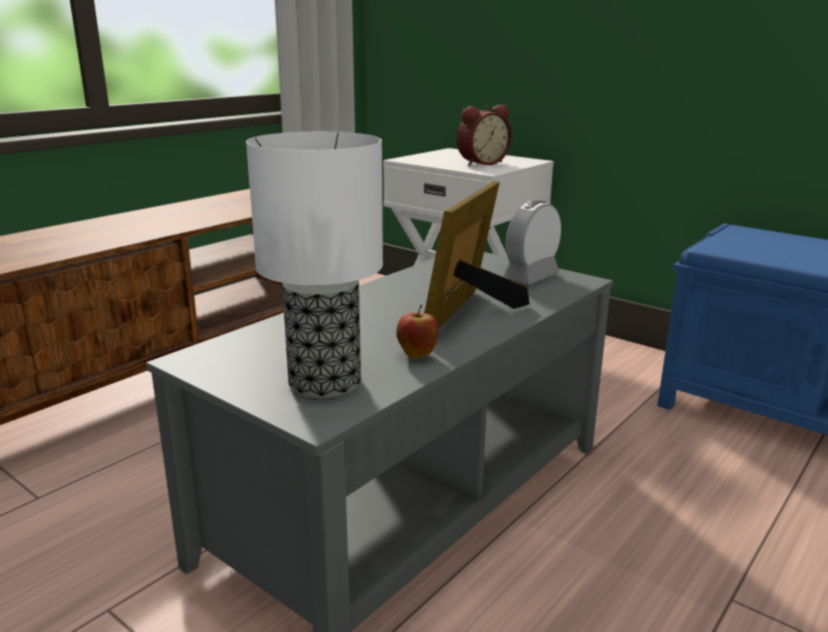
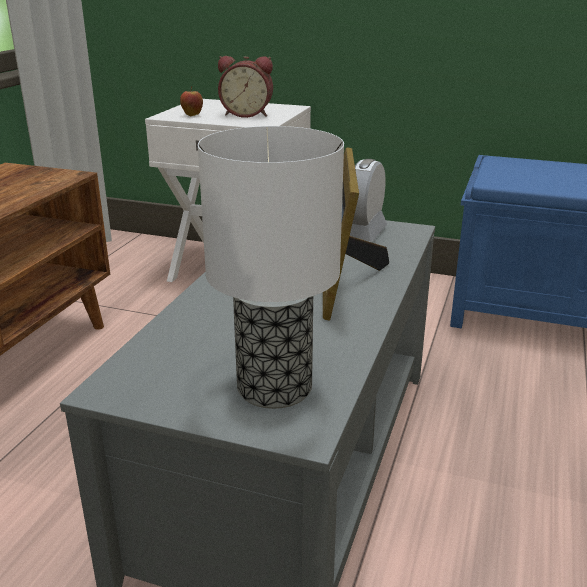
camera: 20 degrees left, 5 degrees up
apple [396,305,439,359] -> apple moved to [180,86,203,116]
alarm clock [457,104,512,166] -> alarm clock turned 60 degrees clockwise [218,56,273,118]

